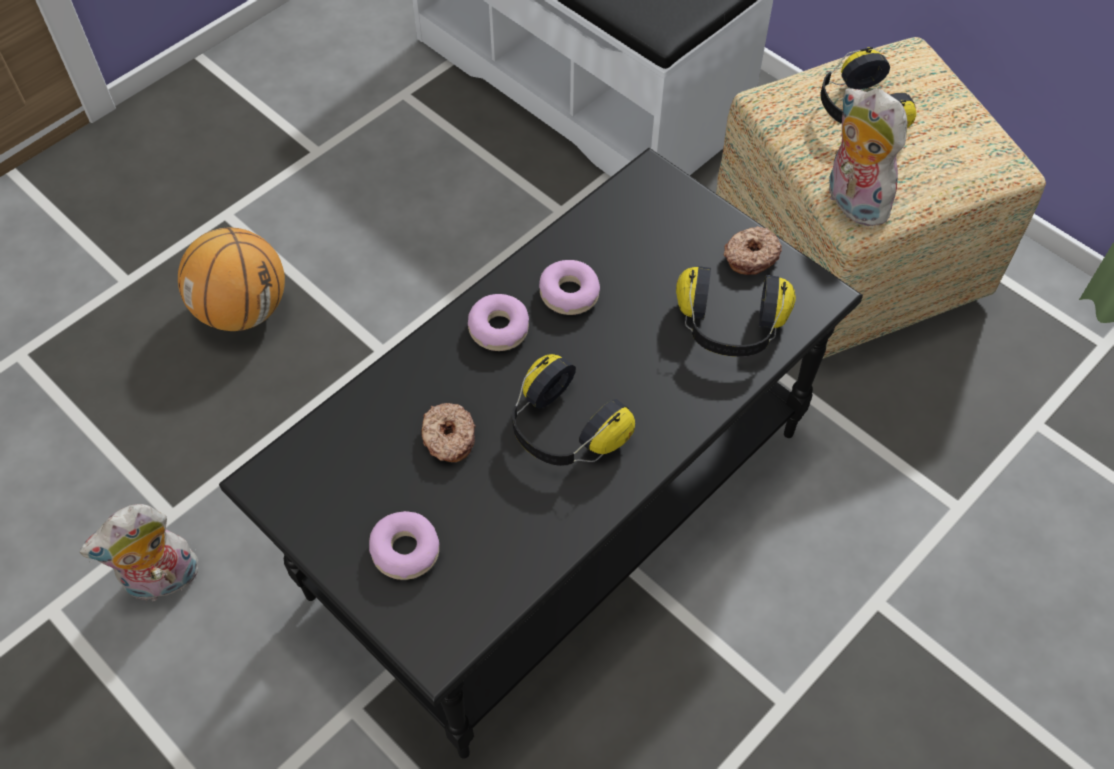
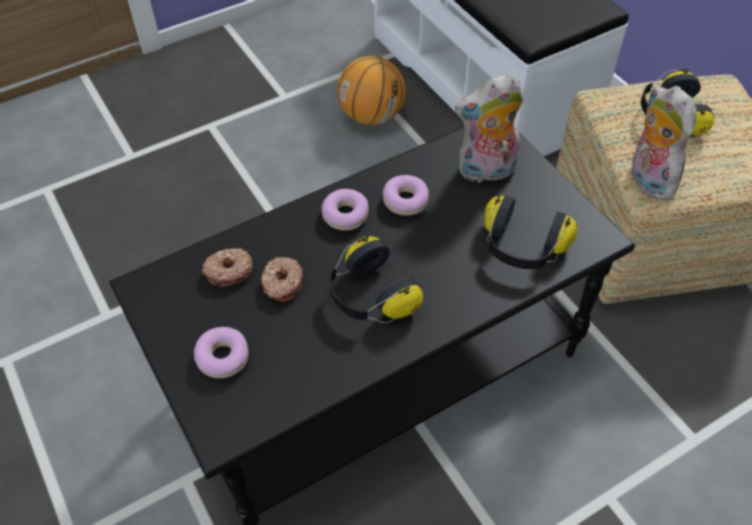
camera: 15 degrees right, 5 degrees down
plush toy [80,504,198,603] -> plush toy moved to [455,74,524,183]
basketball [178,228,285,331] -> basketball moved to [338,56,406,125]
donut [724,226,782,275] -> donut moved to [202,248,253,287]

